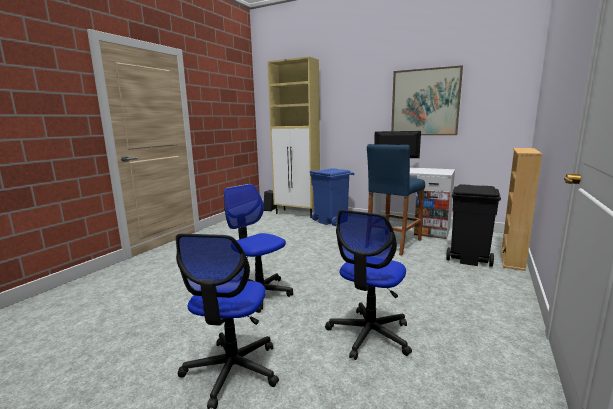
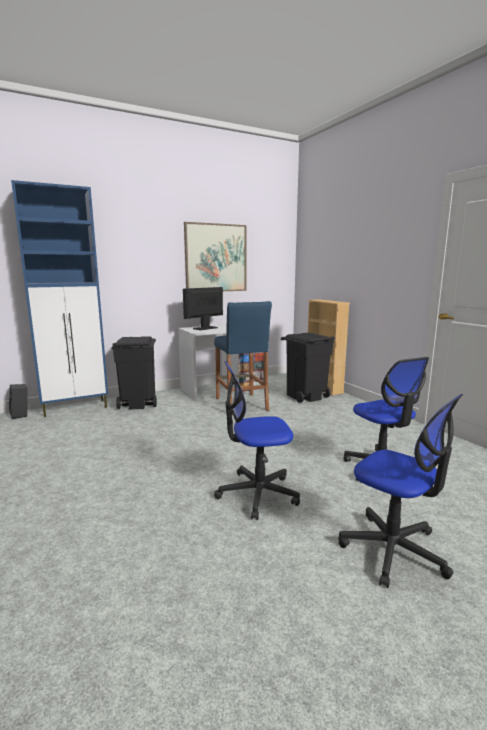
camera: 55 degrees left, 0 degrees up
beige cabinet [267,57,320,218] -> blue cabinet [11,180,108,417]
blue trash can [310,168,355,226] -> black trash can [111,336,157,410]

